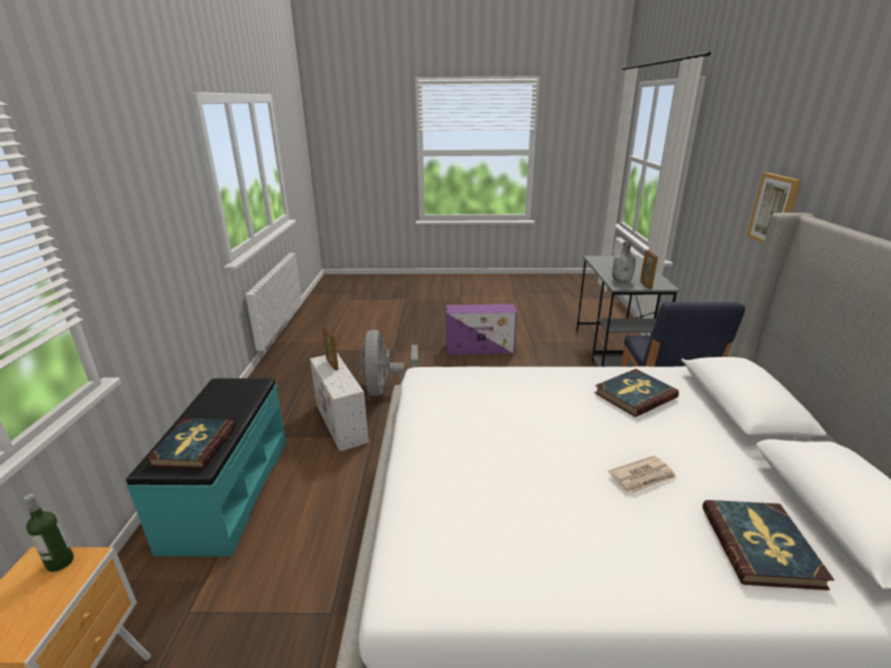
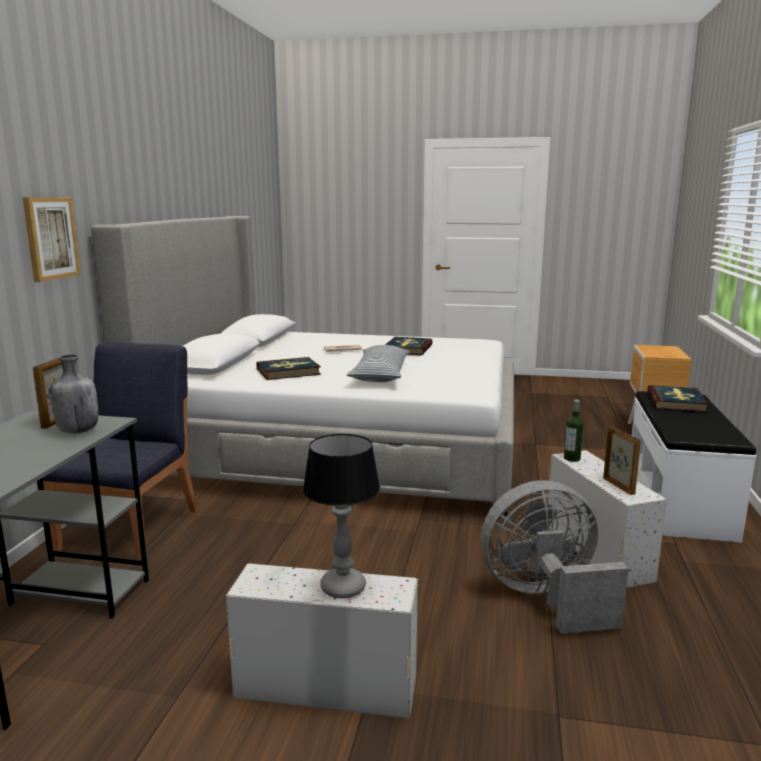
camera: 170 degrees left, 10 degrees down
bottle [24,494,74,572] -> bottle moved to [564,399,584,462]
turquoise bench [126,378,287,557] -> white bench [632,391,756,543]
grey fan [360,330,418,396] -> grey fan turned 105 degrees counterclockwise [481,480,629,634]
purple storage box [446,304,517,355] -> white storage box [226,564,418,719]
book [703,500,834,590] -> book moved to [385,337,433,355]
none -> table lamp [303,434,380,599]
none -> pillow [347,345,410,382]

